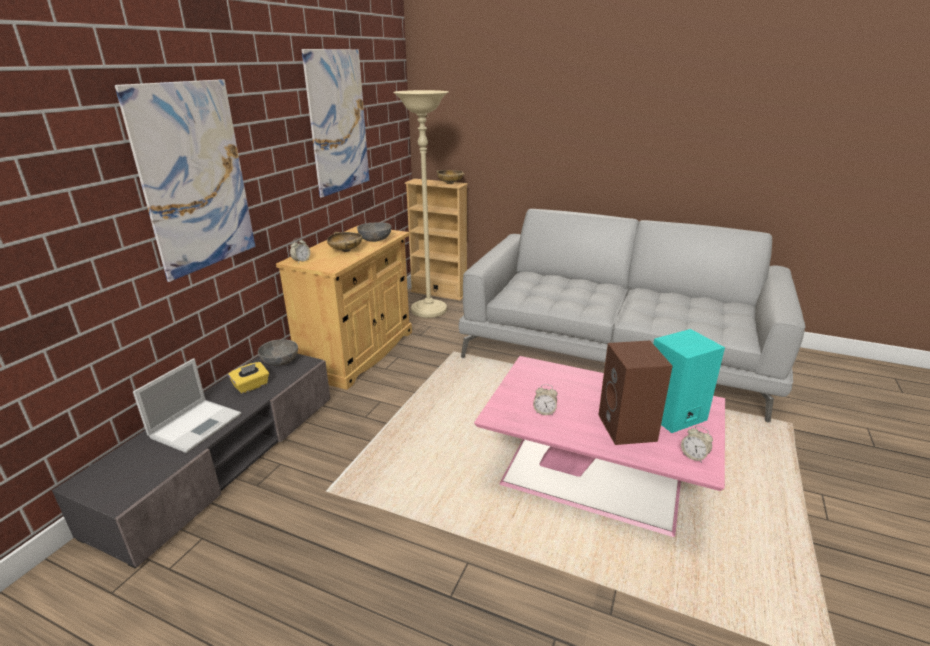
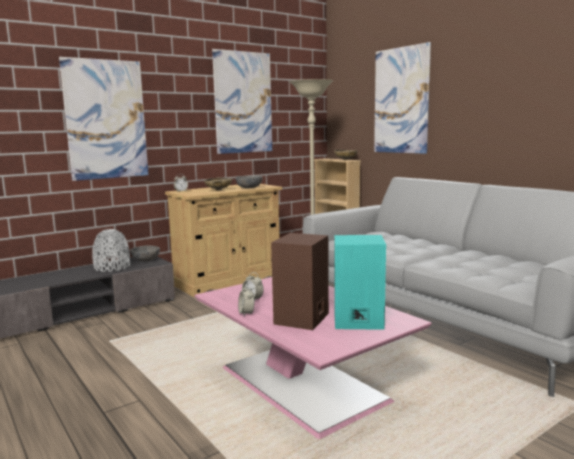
camera: 30 degrees right, 15 degrees down
laptop [133,359,241,453] -> none
yellow tissue box [228,362,269,394] -> grey vase [92,229,130,272]
alarm clock [681,426,713,463] -> alarm clock moved to [238,284,255,316]
none -> picture [374,42,431,154]

